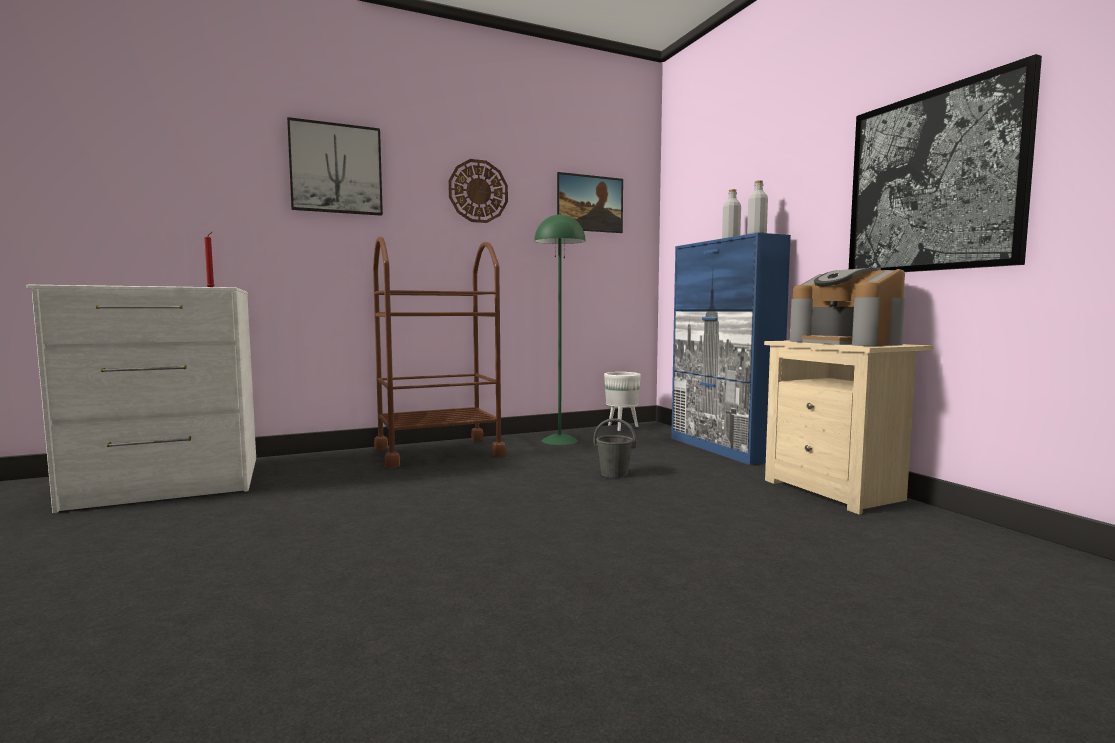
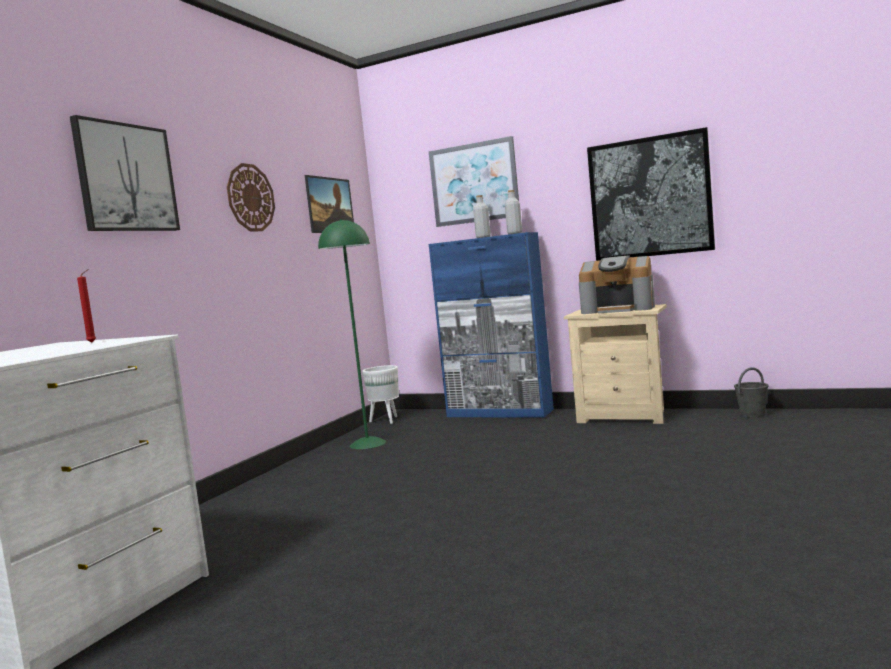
camera: 40 degrees left, 0 degrees up
brown cart [373,236,506,468] -> none
grey bucket [594,418,636,478] -> grey bucket moved to [734,367,768,418]
none -> picture [429,136,519,227]

